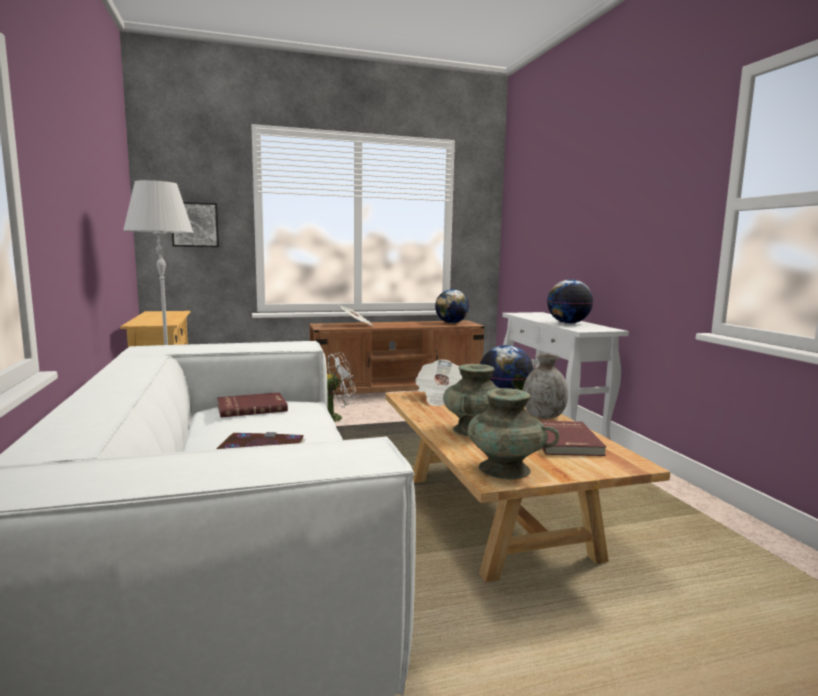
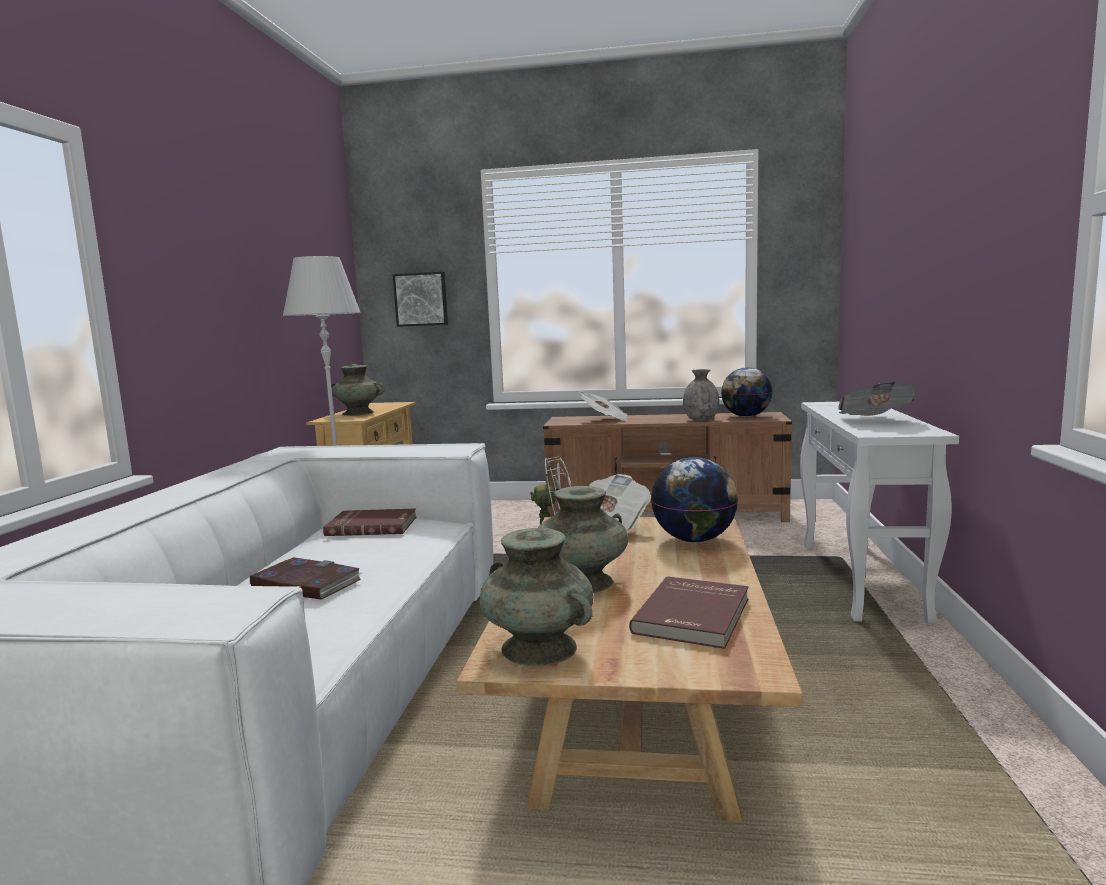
camera: 25 degrees right, 0 degrees up
grey vase [523,354,568,419] -> grey vase moved to [683,369,719,421]
globe [547,279,593,324] -> newspaper [838,382,915,416]
none -> turquoise vase [331,364,385,415]

